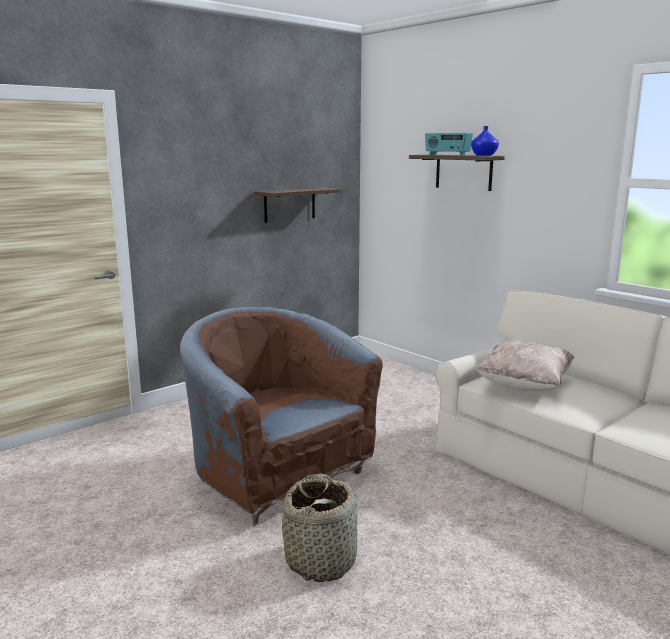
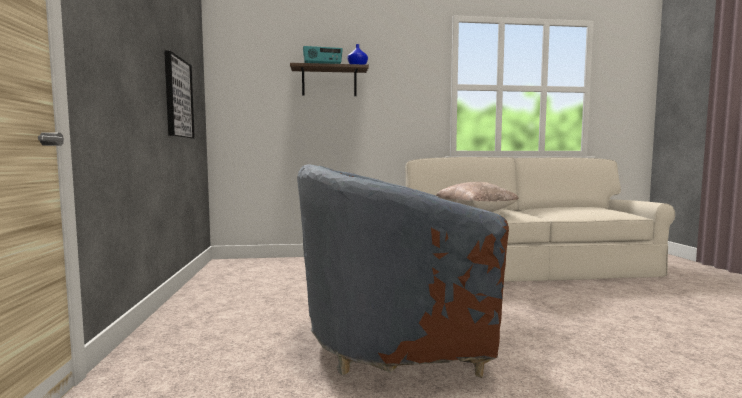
camera: 55 degrees left, 10 degrees down
shelf [254,187,341,223] -> picture [164,50,195,139]
basket [282,474,358,582] -> none

